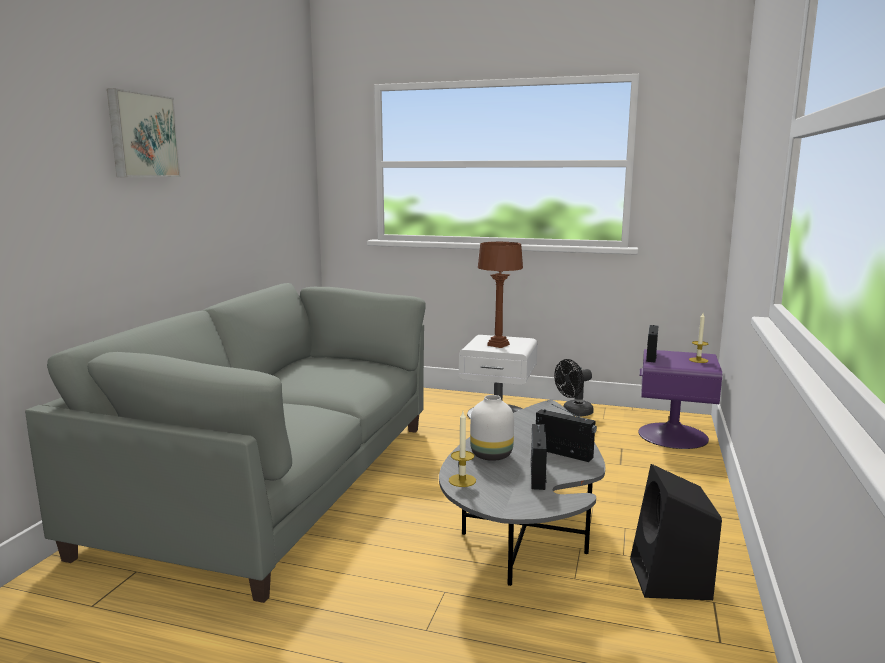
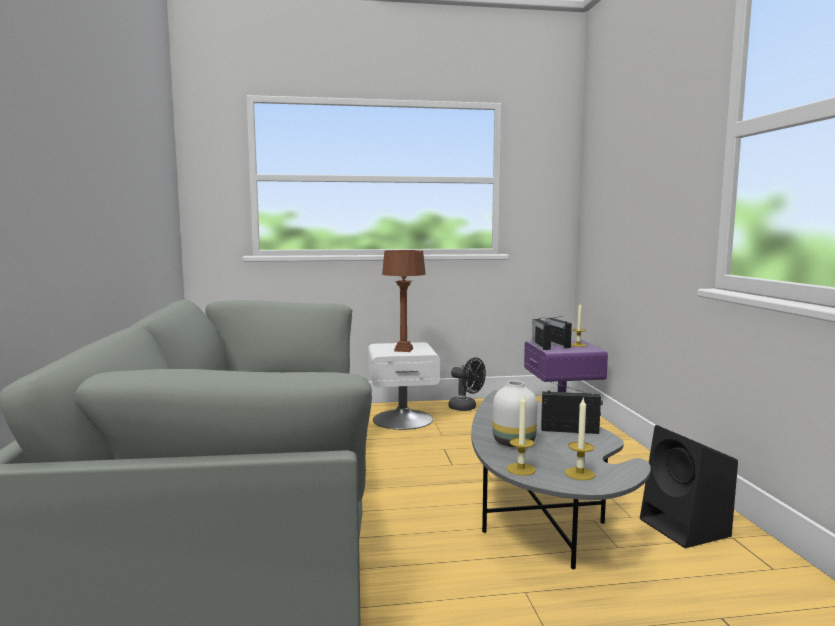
camera: 25 degrees left, 5 degrees down
picture [107,88,181,177] -> none
radio [531,424,547,490] -> radio moved to [546,315,572,348]
black fan [554,359,594,416] -> black fan turned 90 degrees counterclockwise [448,357,486,411]
none -> candle [565,397,595,480]

